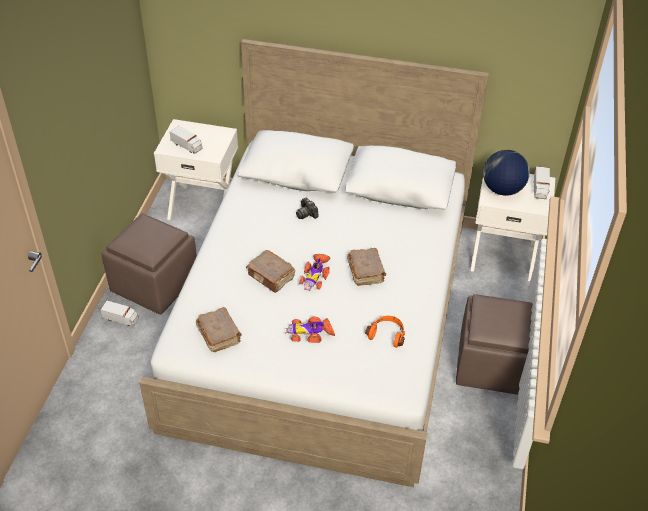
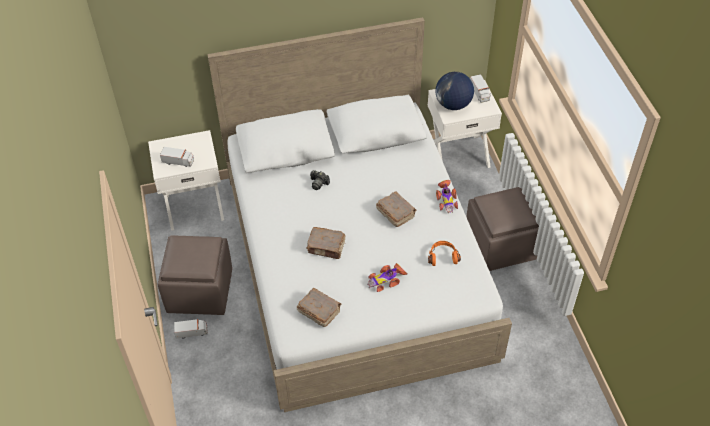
camera: 25 degrees left, 5 degrees up
toy car [299,254,331,291] -> toy car moved to [436,180,458,213]

